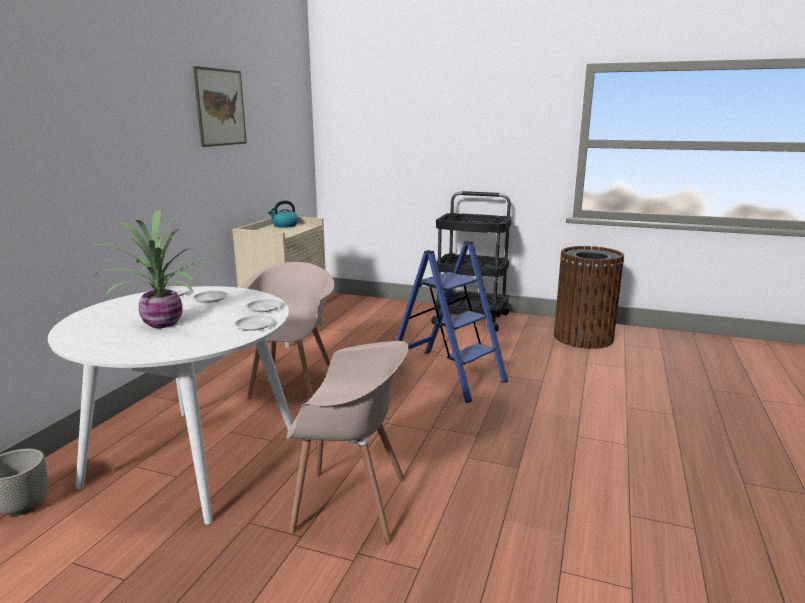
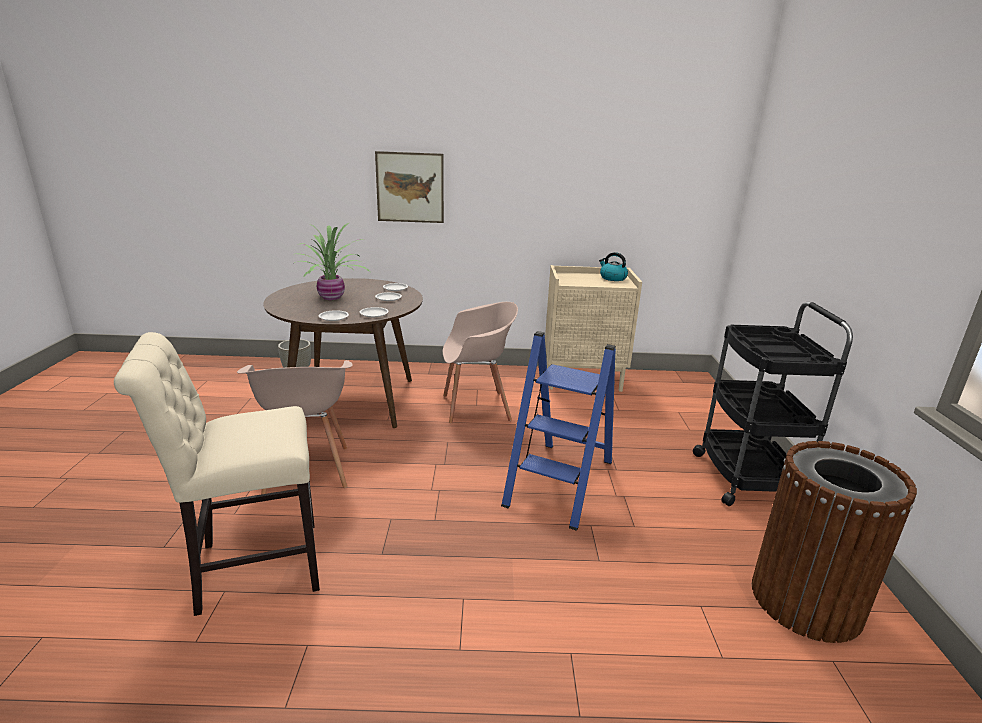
camera: 70 degrees right, 5 degrees up
white dining table [48,286,294,525] -> brown dining table [263,278,423,428]
picture [193,66,247,147] -> picture moved to [375,151,444,223]
none -> beige stool [114,332,320,616]

